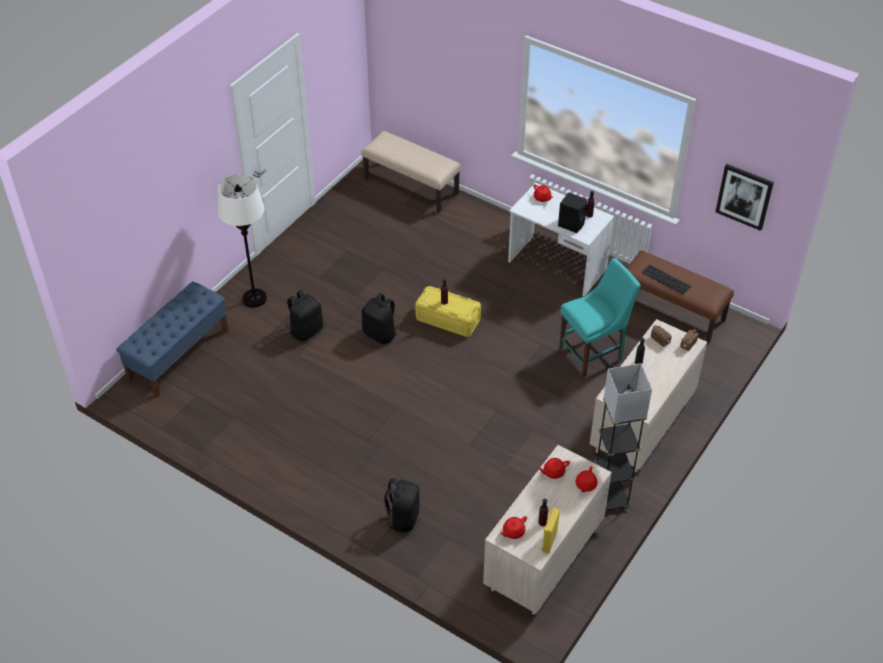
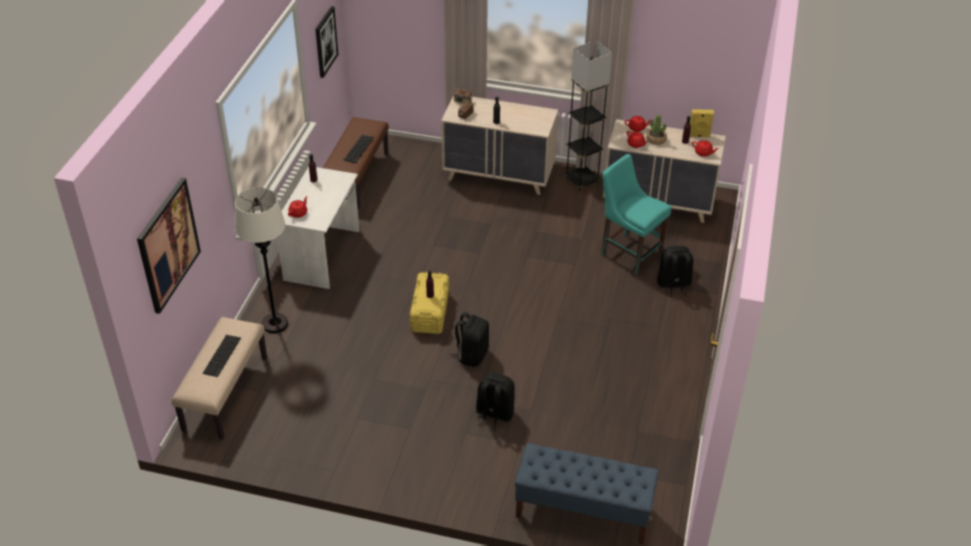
camera: 110 degrees left, 5 degrees down
white floor lamp [218,174,267,308] -> white floor lamp moved to [235,188,288,333]
black speaker [558,192,588,233] -> none
turquoise chair [559,258,640,378] -> turquoise chair moved to [601,154,671,275]
none -> picture [137,177,201,314]
none -> keyboard [203,335,241,377]
none -> potted plant [647,114,667,145]

